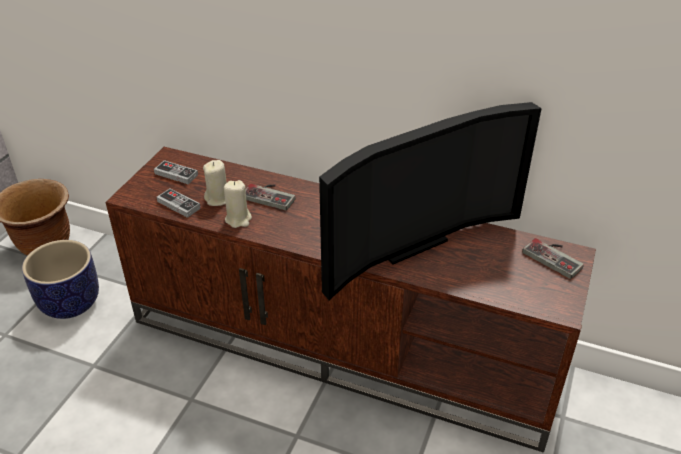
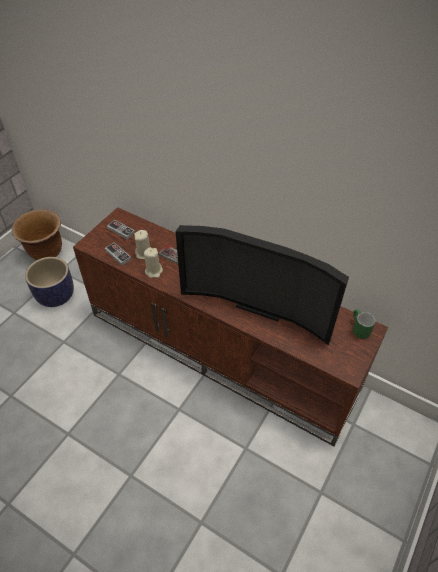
camera: 10 degrees right, 10 degrees up
television [319,102,542,300] -> television turned 45 degrees clockwise [175,225,349,345]
game controller [522,238,584,279] -> green mug [353,309,376,339]

